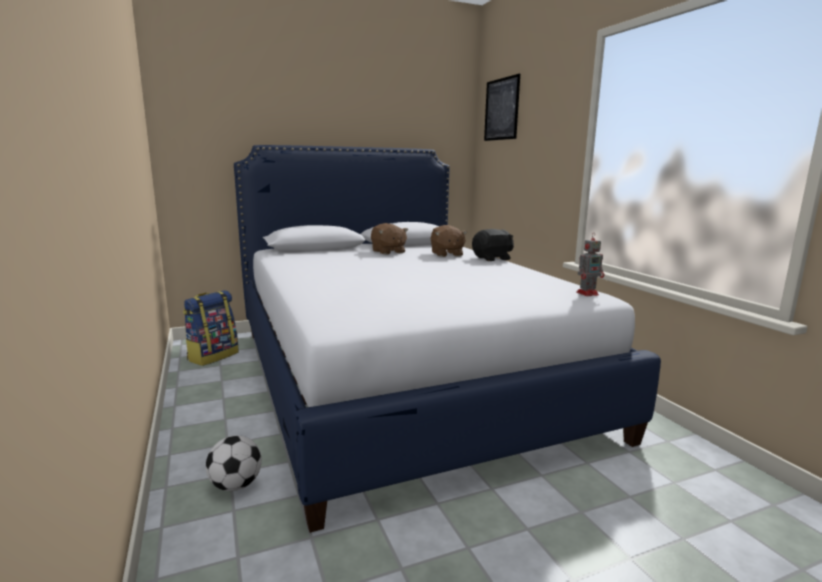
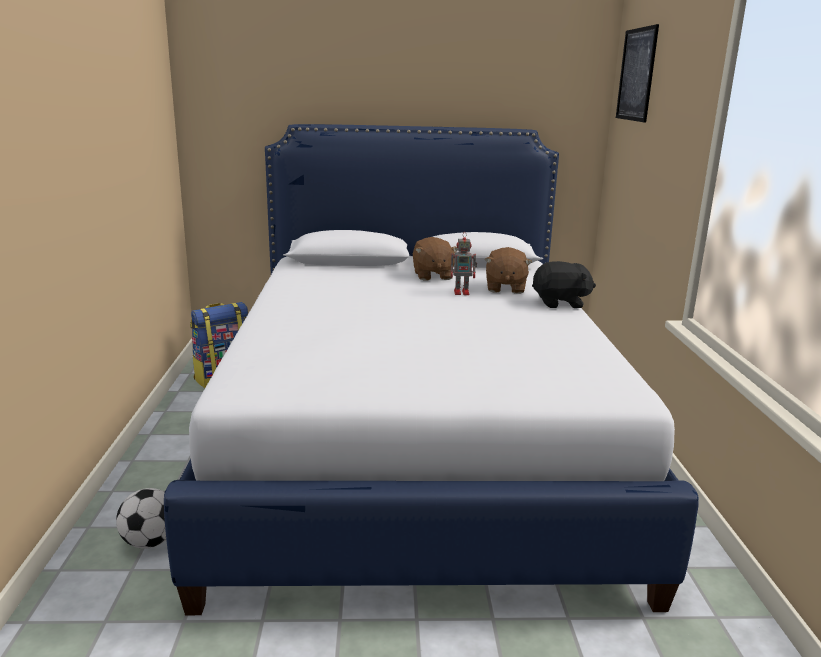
camera: 20 degrees right, 5 degrees up
toy robot [576,233,604,296] -> toy robot moved to [451,232,477,295]

